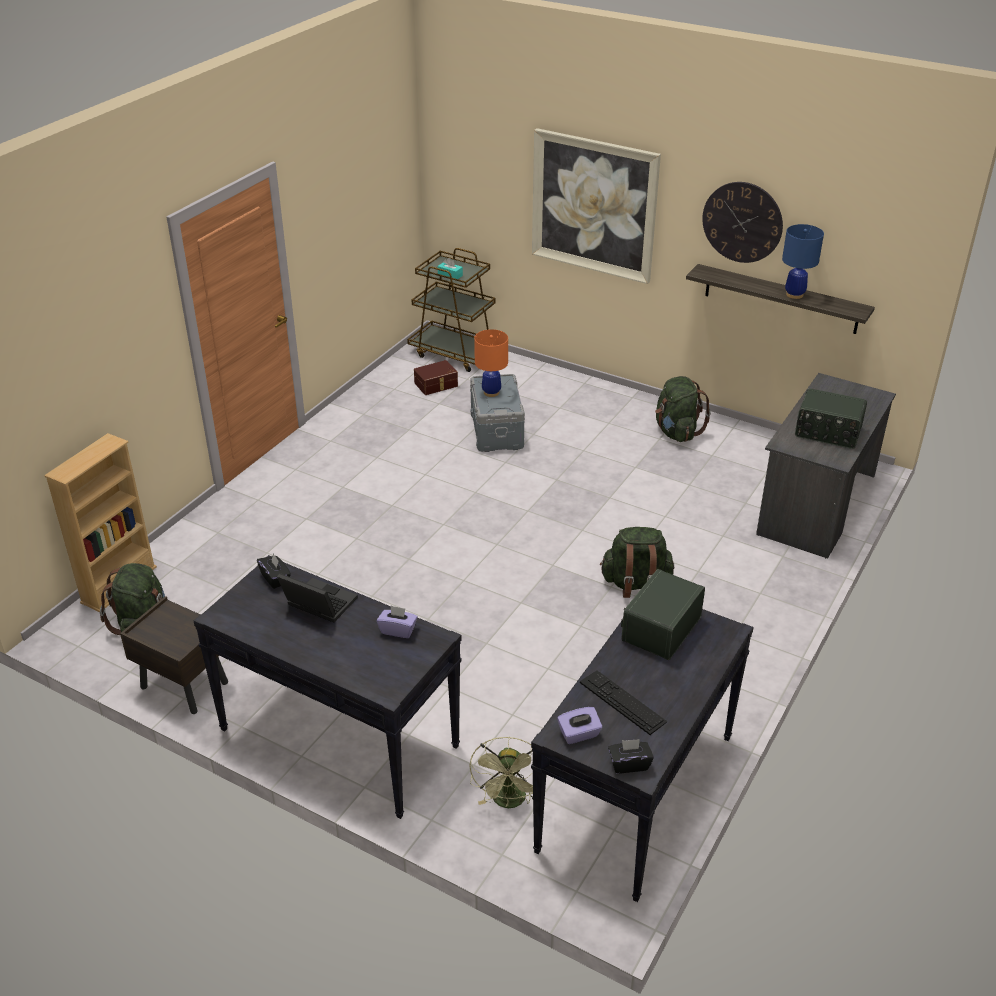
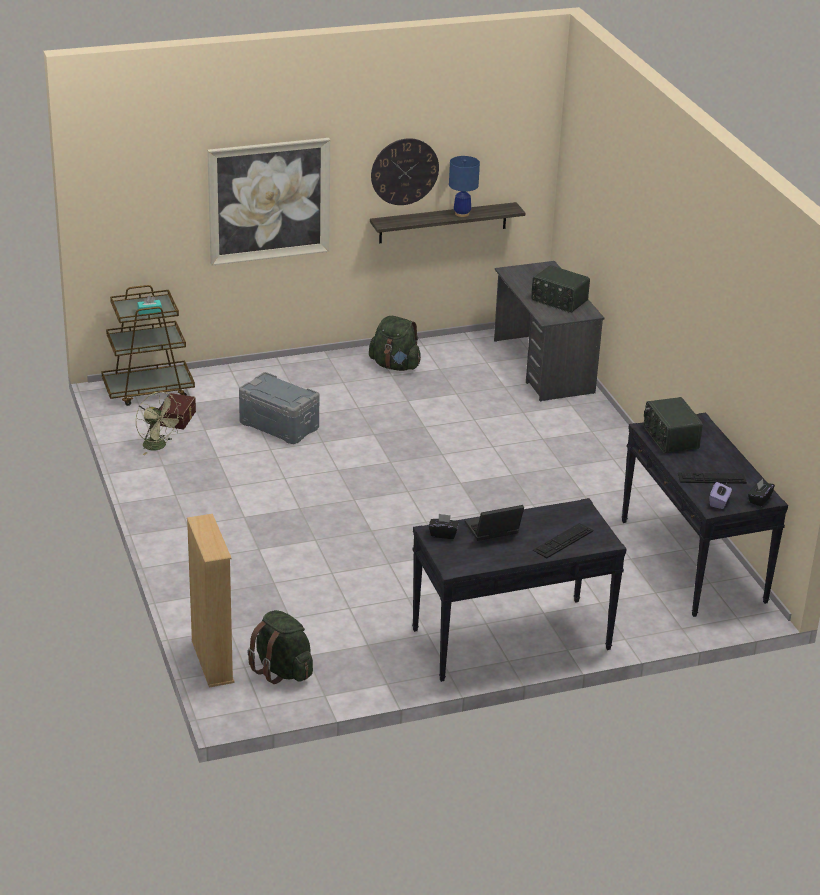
camera: 50 degrees left, 5 degrees down
brown nightstand [120,596,228,714] -> none
purple tissue box [377,606,418,638] -> none
green fan [469,737,547,808] -> green fan moved to [136,392,183,455]
orange table lamp [474,329,508,397] -> none
green backpack [600,527,674,598] -> none
radio [795,388,867,449] -> radio turned 60 degrees clockwise [531,265,590,313]
none -> keyboard [533,523,593,559]

